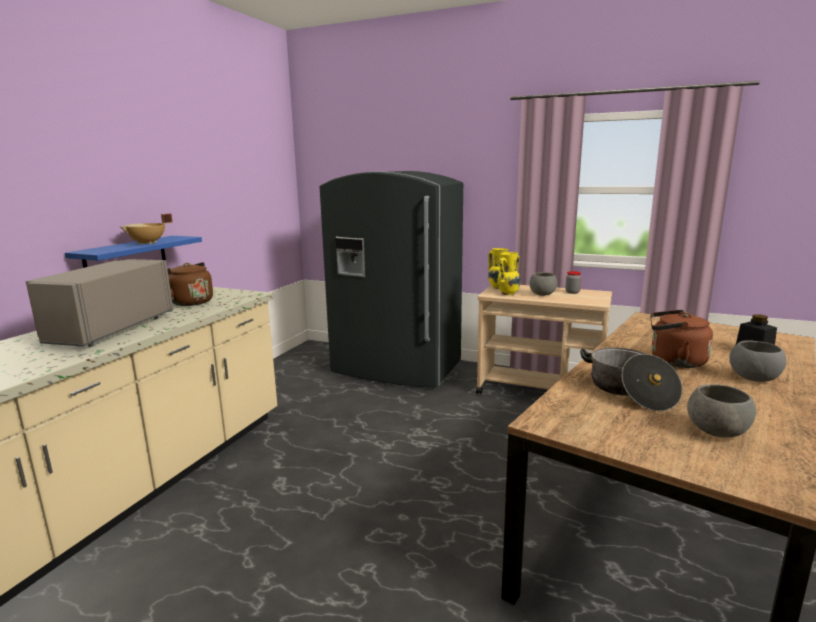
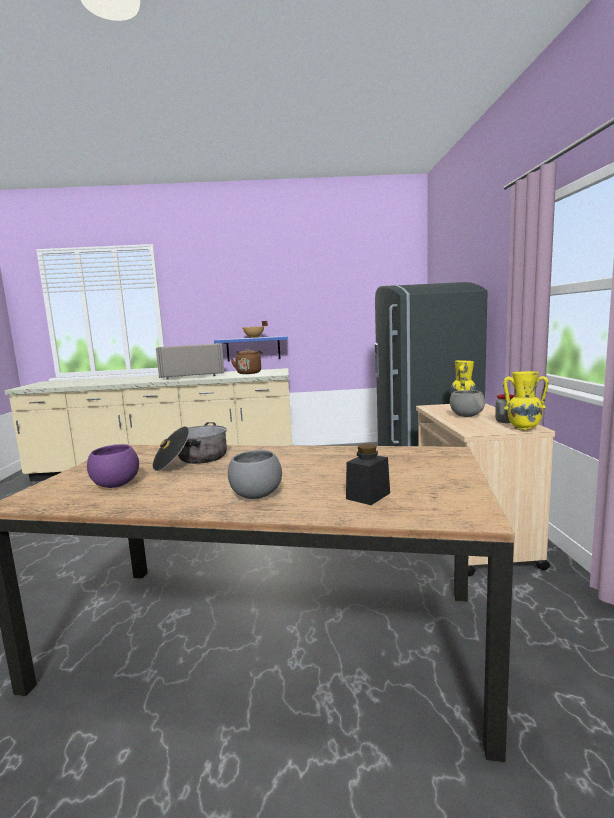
camera: 65 degrees right, 5 degrees down
yellow vase [497,252,520,295] -> yellow vase moved to [503,371,549,431]
brown kettle [650,310,713,368] -> none
grey bowl [687,384,756,438] -> purple bowl [87,444,139,488]

